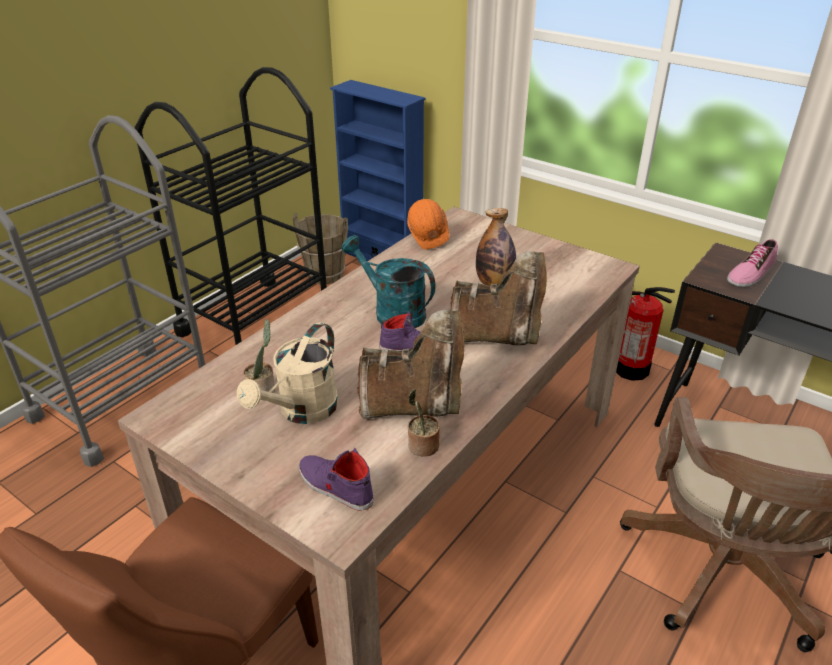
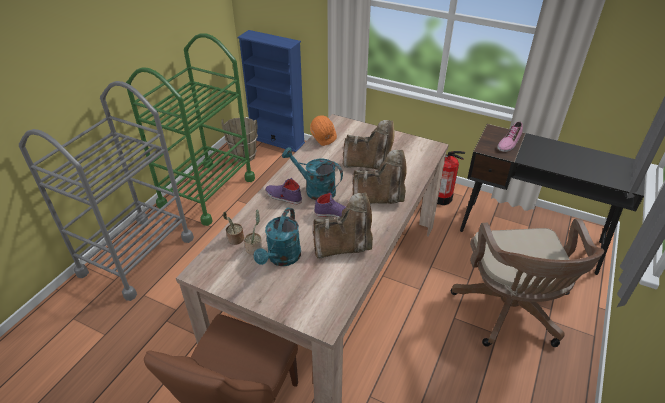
camera: 10 degrees left, 5 degrees up
black cart [135,67,327,345] -> green cart [126,33,255,226]
beige watering can [237,322,339,424] -> turquoise watering can [254,207,301,266]
purple shoe [299,448,374,511] -> purple shoe moved to [265,178,302,205]
potted plant [408,389,440,457] -> potted plant moved to [223,211,244,245]
bottle [476,208,516,286] -> brown boot [342,120,394,170]

